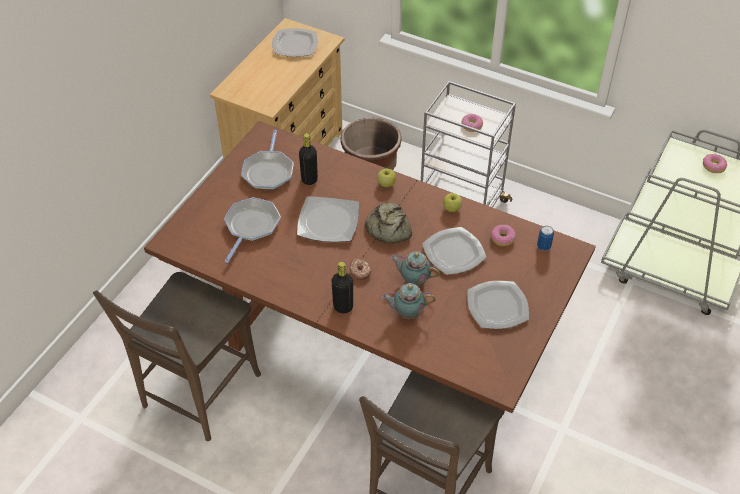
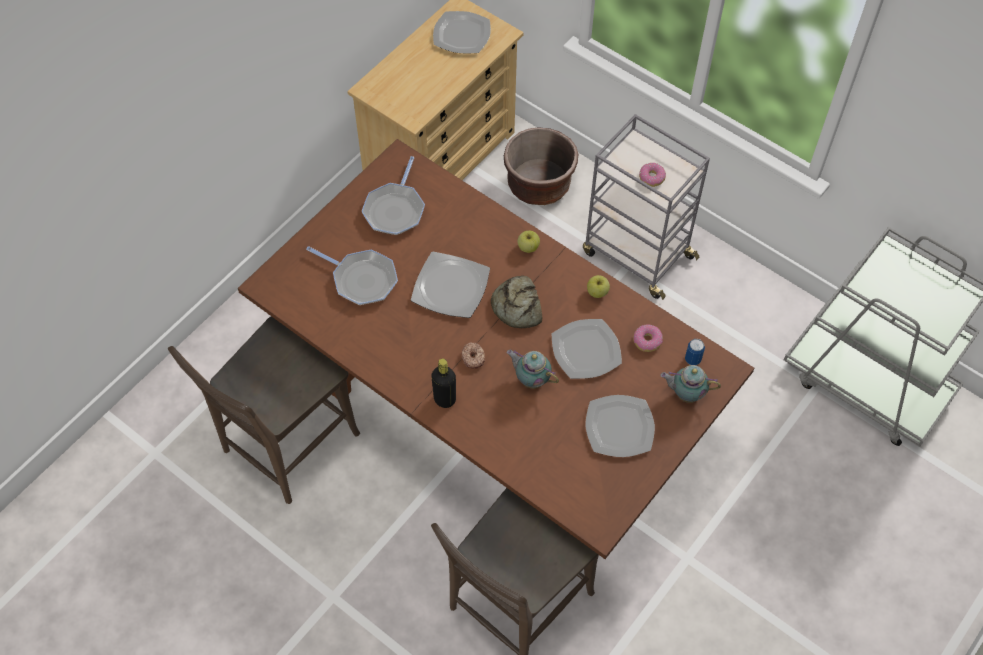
camera: 10 degrees right, 10 degrees up
frying pan [224,197,281,263] -> frying pan turned 90 degrees clockwise [306,246,398,305]
black bottle [299,133,318,185] -> none
teapot [382,283,436,319] -> teapot moved to [660,365,721,403]
donut [703,154,727,173] -> none

